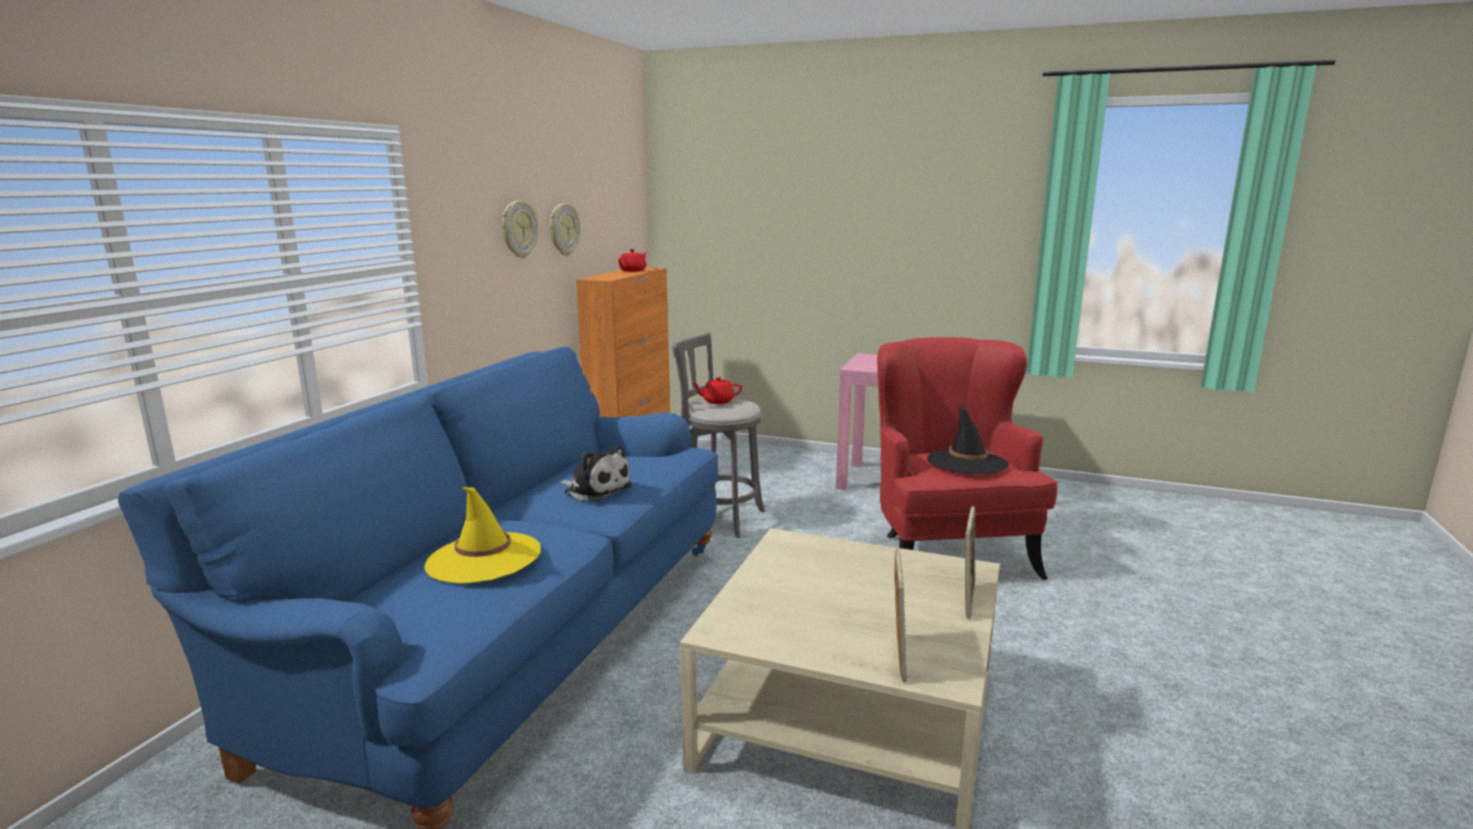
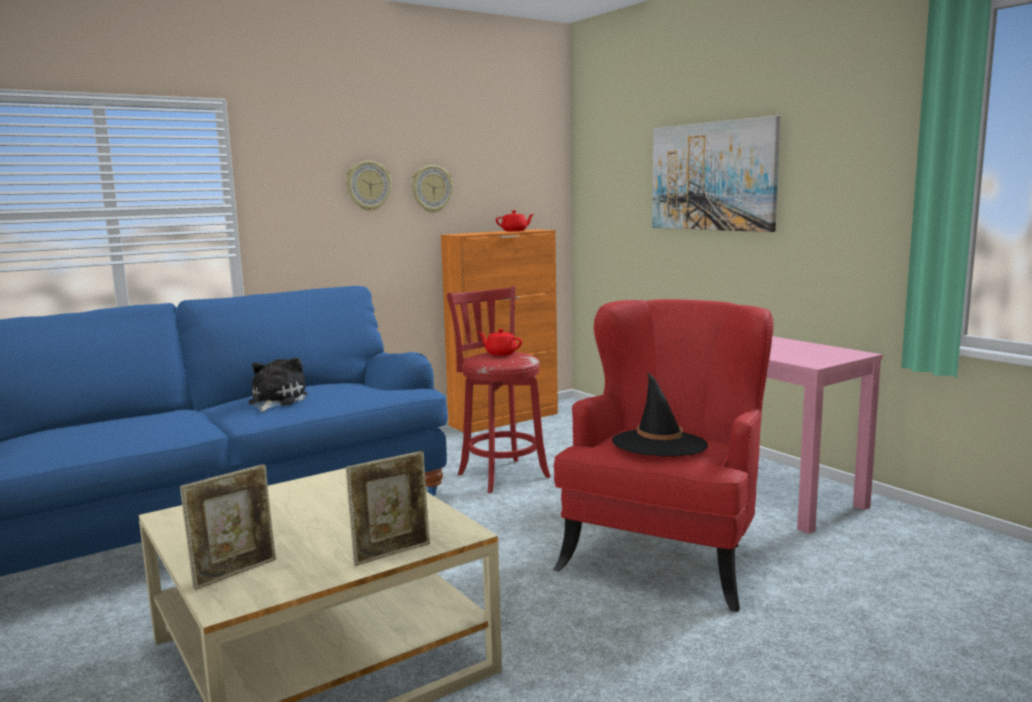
camera: 35 degrees right, 5 degrees down
yellow hat [424,487,541,584] -> none
plush toy [561,445,632,502] -> plush toy turned 150 degrees counterclockwise [248,357,308,412]
grey stool [672,333,765,538] -> red stool [447,286,551,493]
none -> picture [652,115,781,232]

